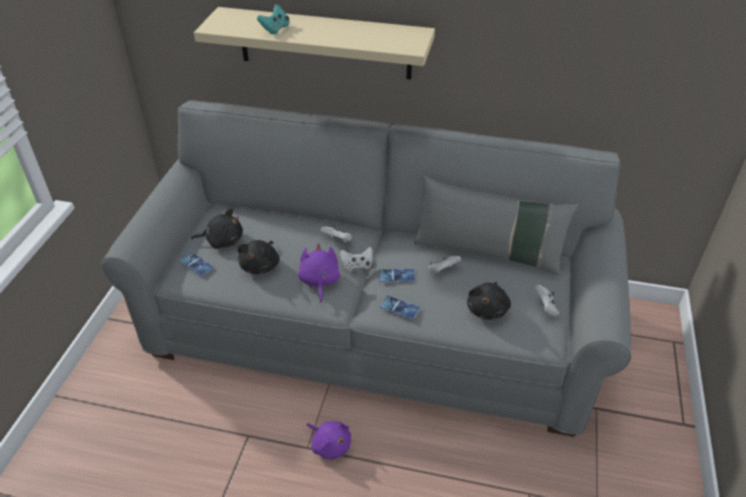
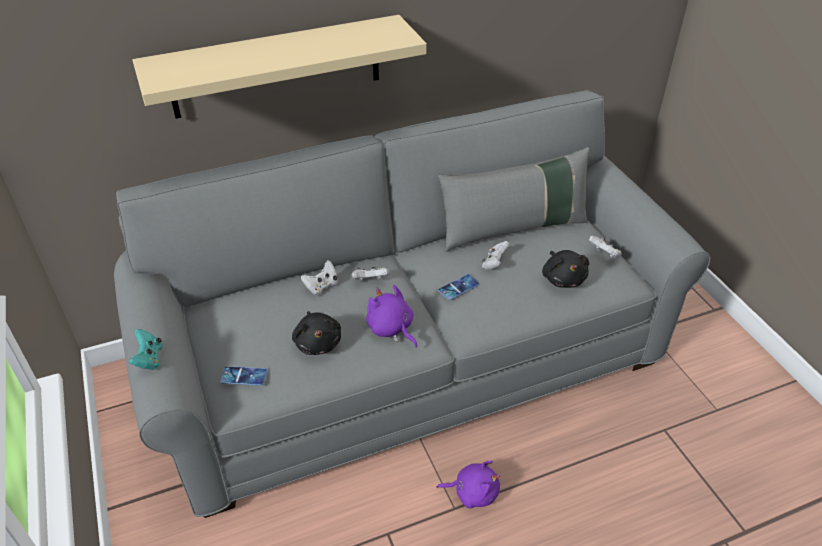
camera: 35 degrees left, 0 degrees up
black plush toy [191,208,243,249] -> none
turquoise game controller [257,4,289,35] -> turquoise game controller moved to [129,329,162,370]
white game controller [340,247,373,271] -> white game controller moved to [301,260,338,295]
phone [380,295,420,319] -> none

